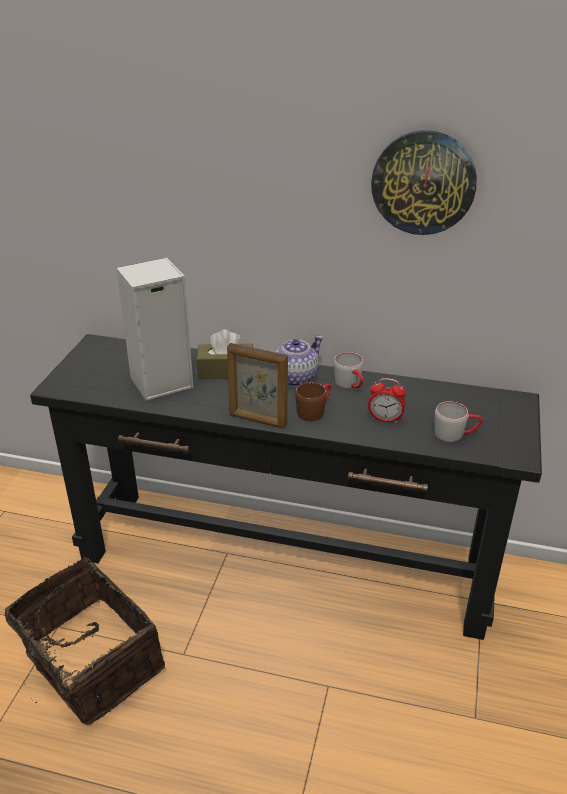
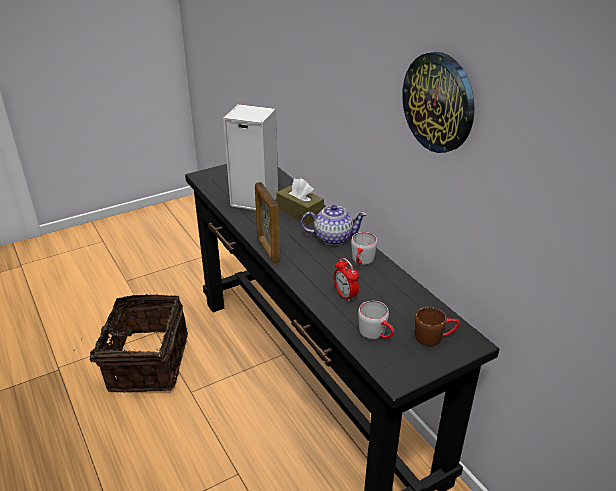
camera: 45 degrees right, 0 degrees up
brown mug [295,382,331,421] -> brown mug moved to [415,307,459,346]

